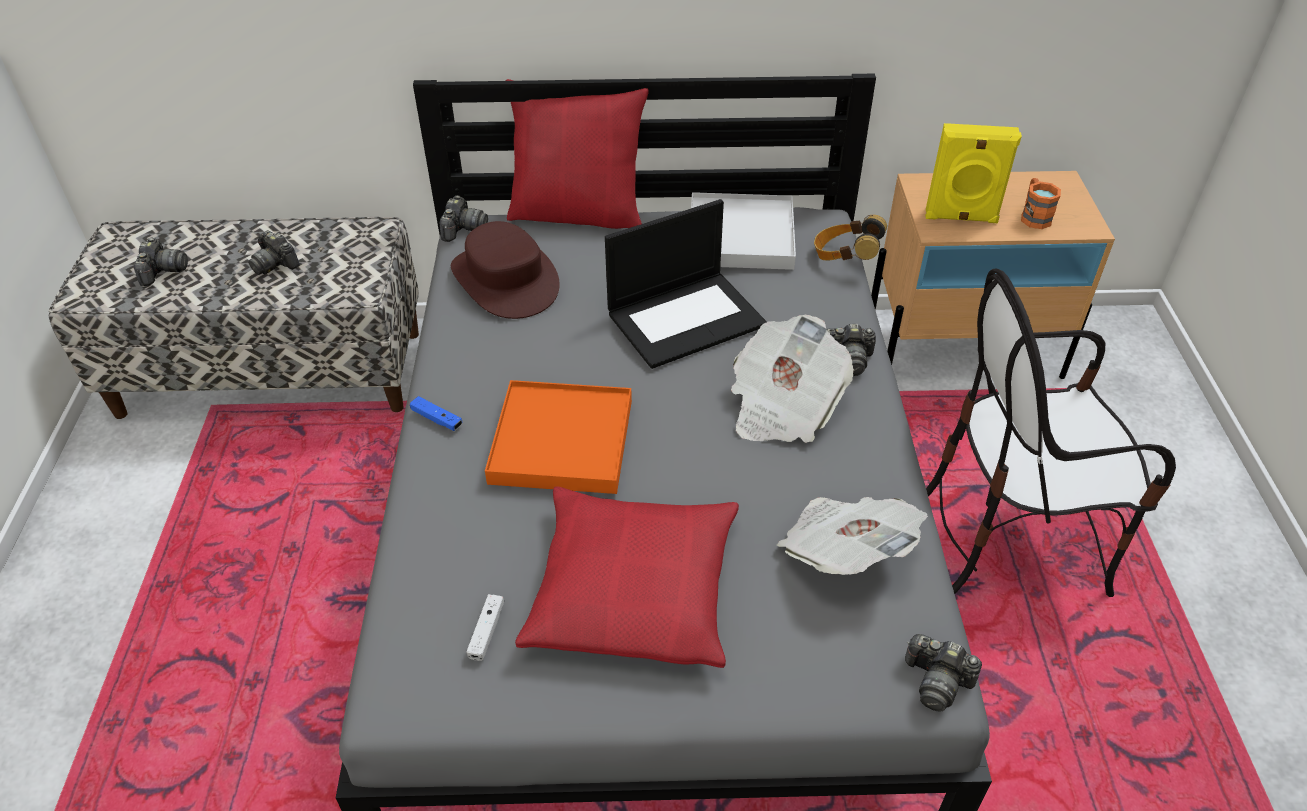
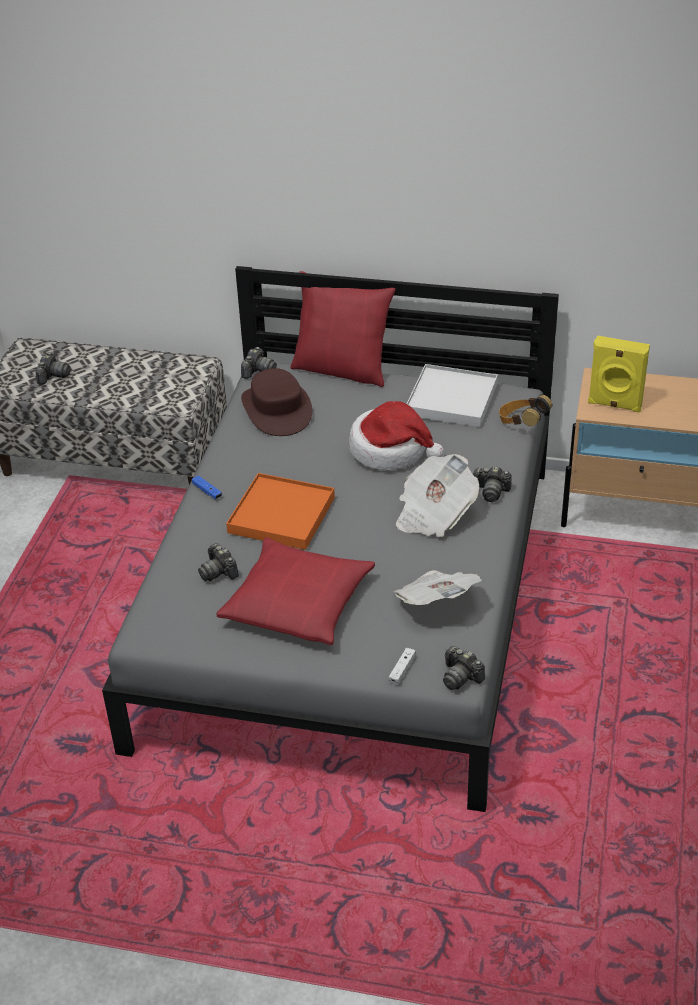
camera: 15 degrees right, 5 degrees down
camera [248,230,300,275] -> camera moved to [198,543,239,581]
white game controller [466,594,504,661] -> white game controller moved to [389,648,416,685]
laptop [605,199,767,369] -> hat [349,401,444,470]
chair [926,268,1176,597] -> none
orange mug [1021,178,1061,229] -> none

